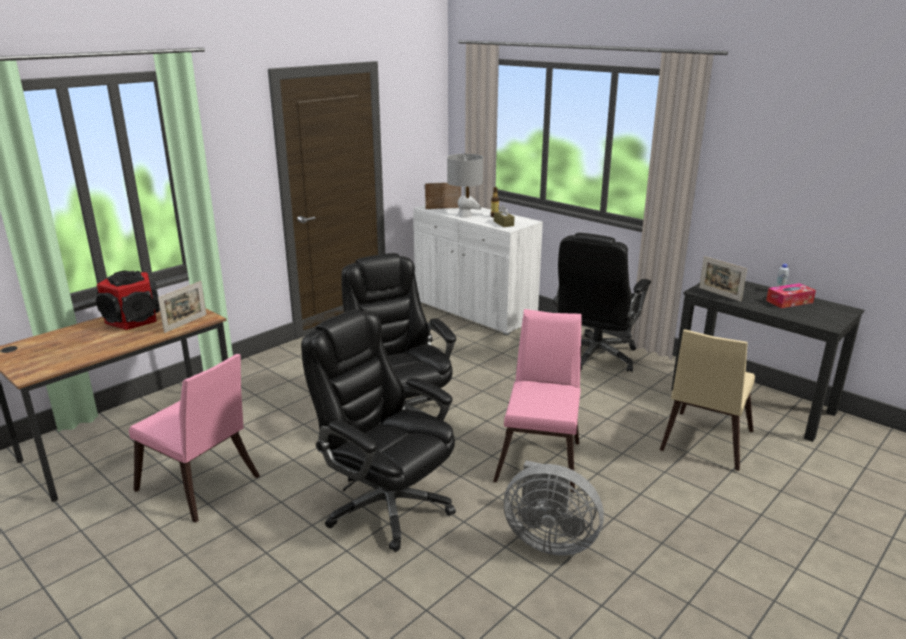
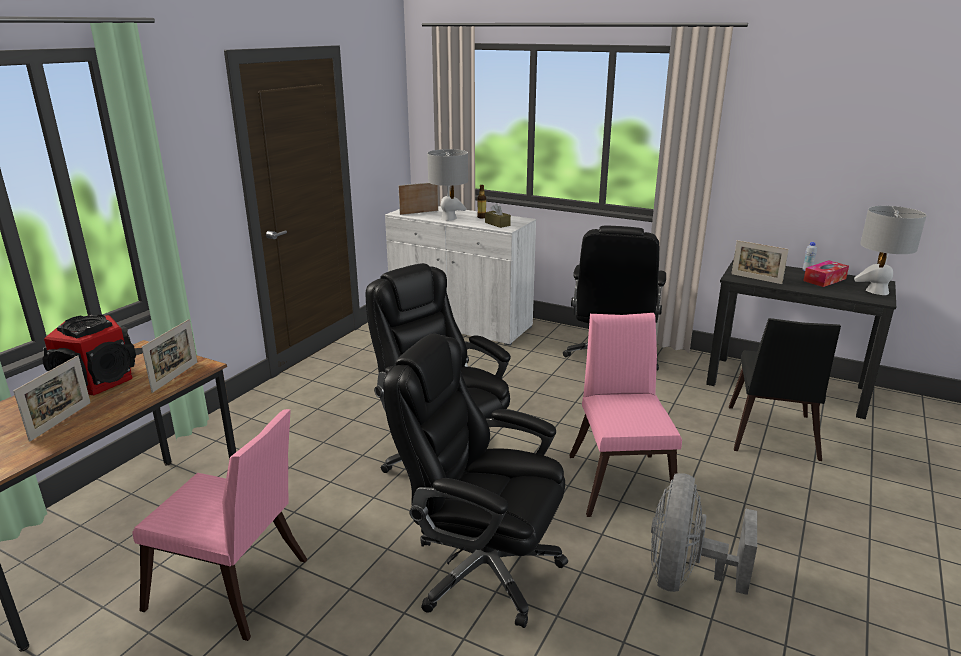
camera: 15 degrees left, 0 degrees up
grey fan [504,460,604,556] -> grey fan turned 105 degrees clockwise [651,473,757,595]
beige chair [660,329,755,471] -> black chair [729,318,841,461]
none -> picture frame [13,355,91,442]
none -> grey table lamp [854,206,927,295]

